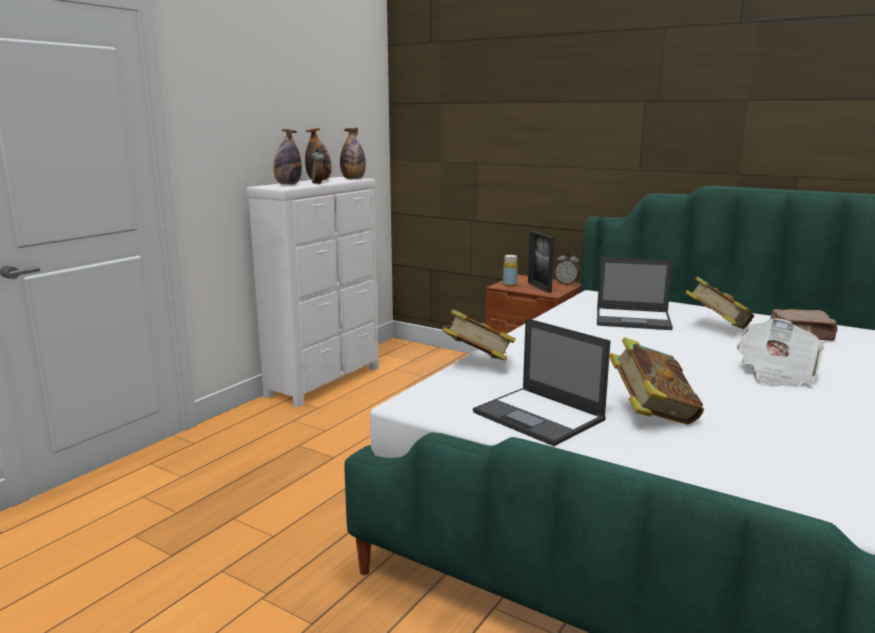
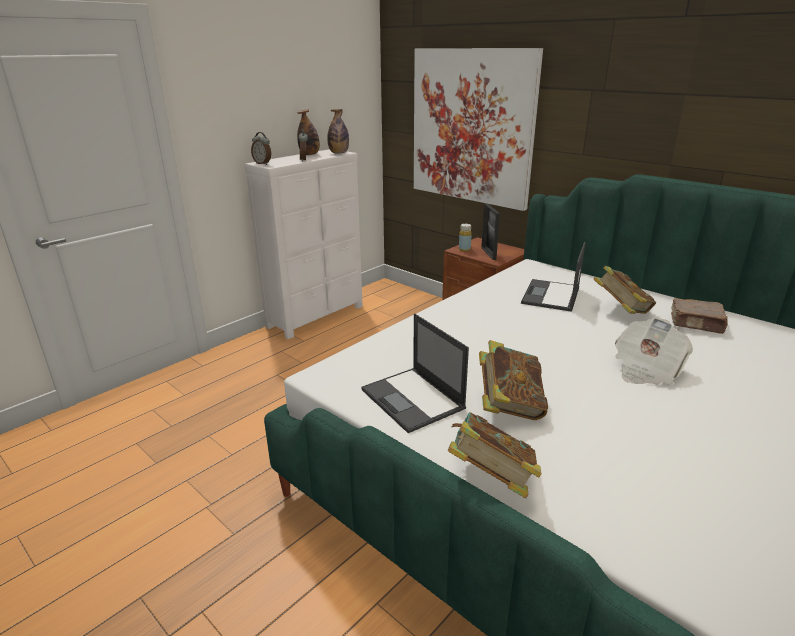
camera: 10 degrees right, 10 degrees up
bottle [274,129,302,185] -> none
book [442,309,516,361] -> book moved to [448,412,542,498]
alarm clock [554,251,580,285] -> alarm clock moved to [251,132,271,165]
laptop [597,257,673,330] -> laptop turned 90 degrees clockwise [521,242,585,312]
none -> picture [414,48,543,211]

